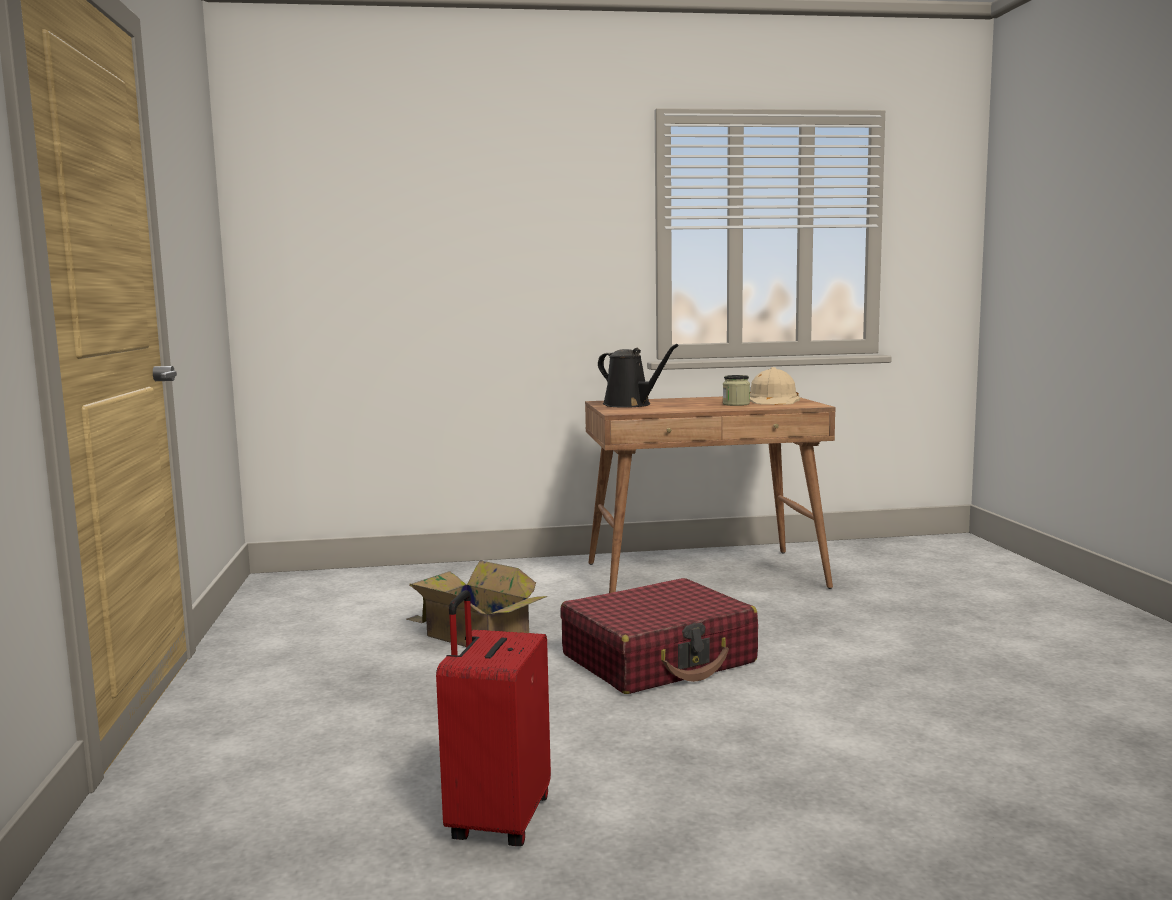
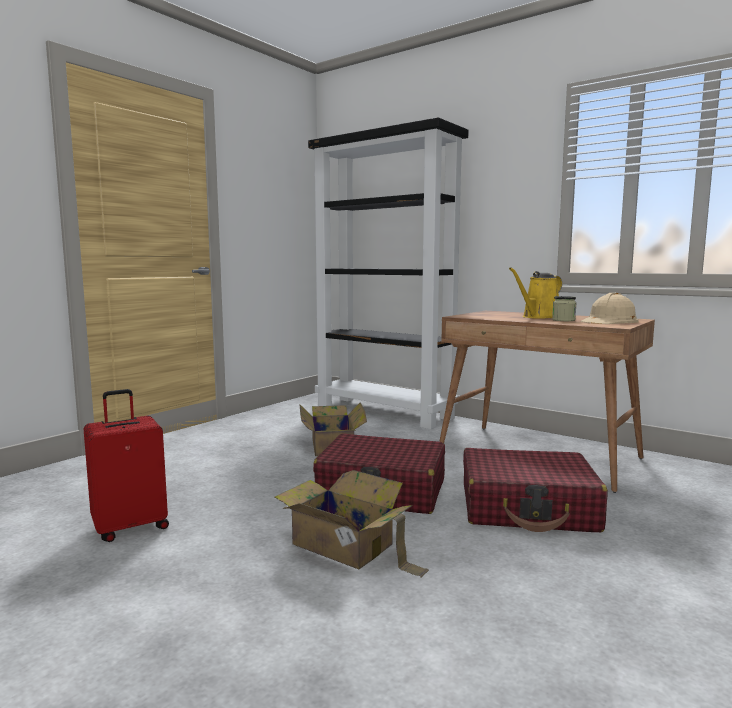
camera: 45 degrees right, 0 degrees up
black watering can [598,344,679,408] -> none
none -> cardboard box [275,470,429,578]
none -> black bookcase [308,117,469,429]
none -> red suitcase [463,448,608,532]
none -> yellow watering can [509,267,562,319]

